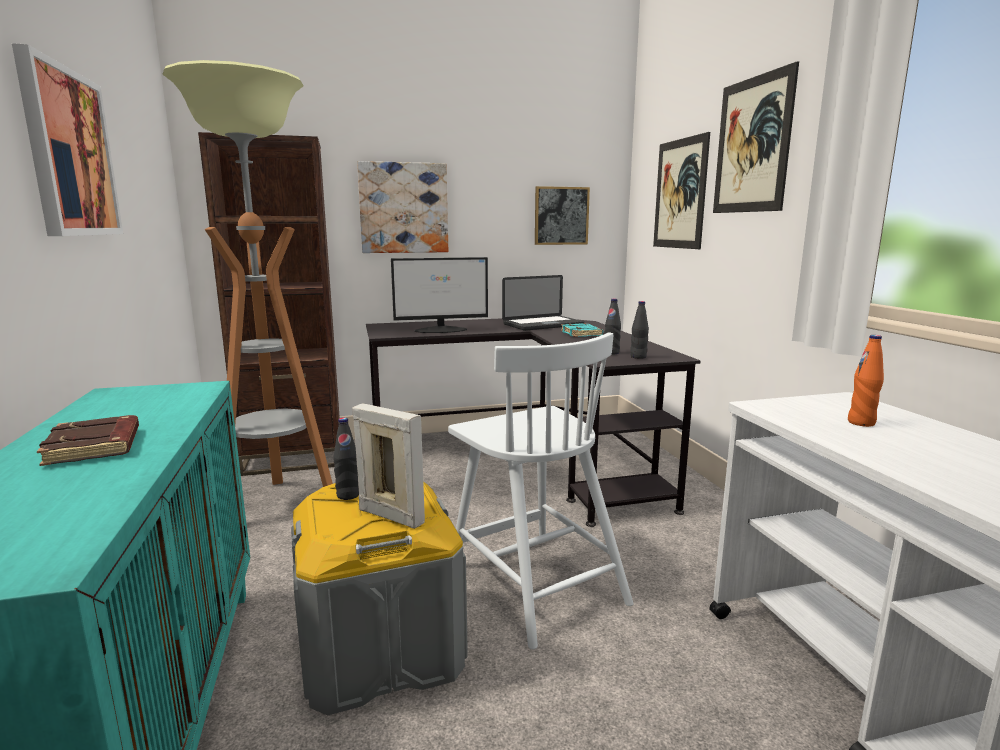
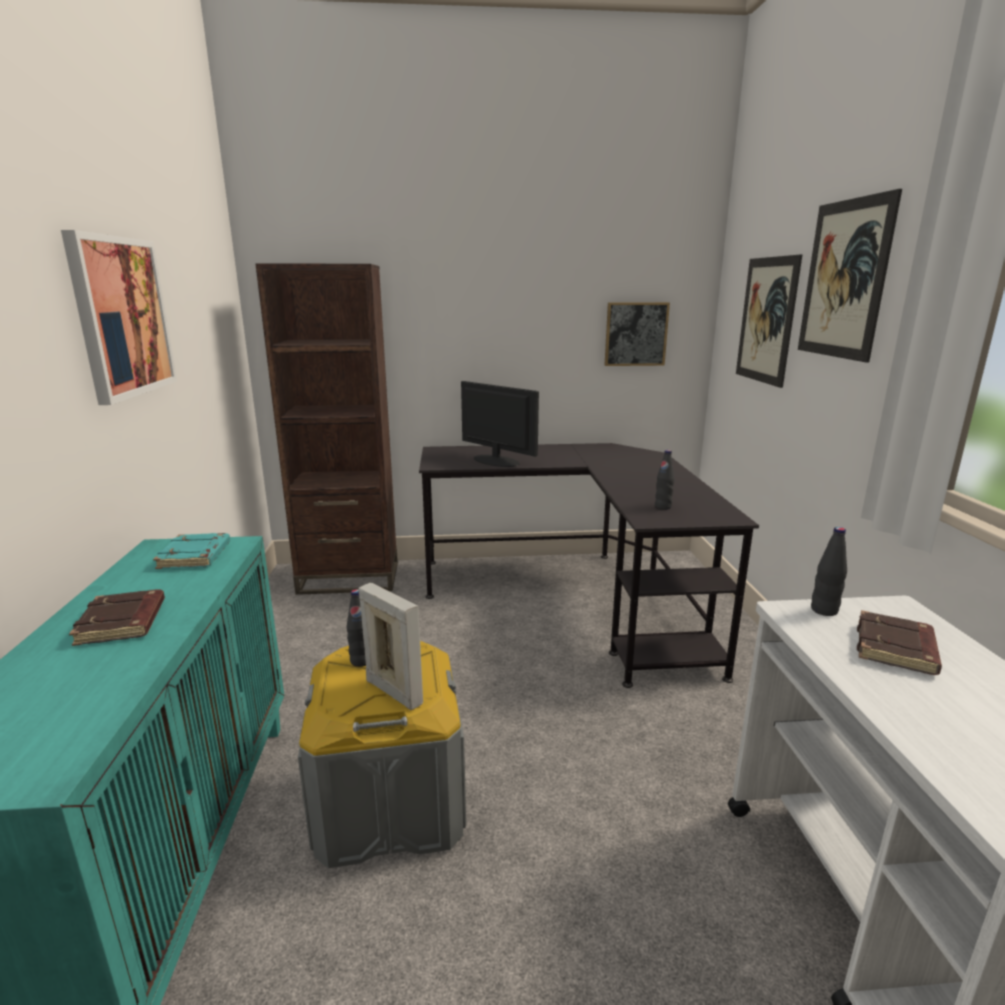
camera: 10 degrees right, 5 degrees up
floor lamp [162,60,333,487] -> none
picture [357,161,448,253] -> none
monitor [391,257,488,333] -> monitor turned 135 degrees counterclockwise [461,381,539,467]
white chair [448,332,634,650] -> none
laptop [502,275,584,331] -> none
turquoise book [561,323,603,337] -> turquoise book moved to [153,533,230,569]
black bottle [630,301,649,359] -> black bottle moved to [811,527,847,616]
orange bottle [848,335,884,427] -> brown book [857,610,942,675]

